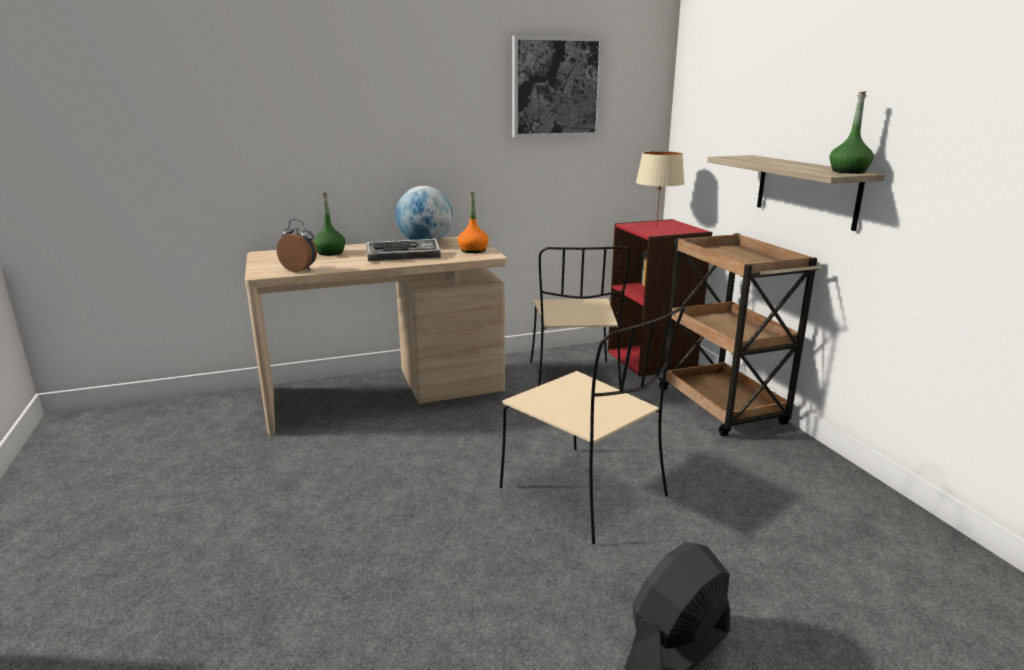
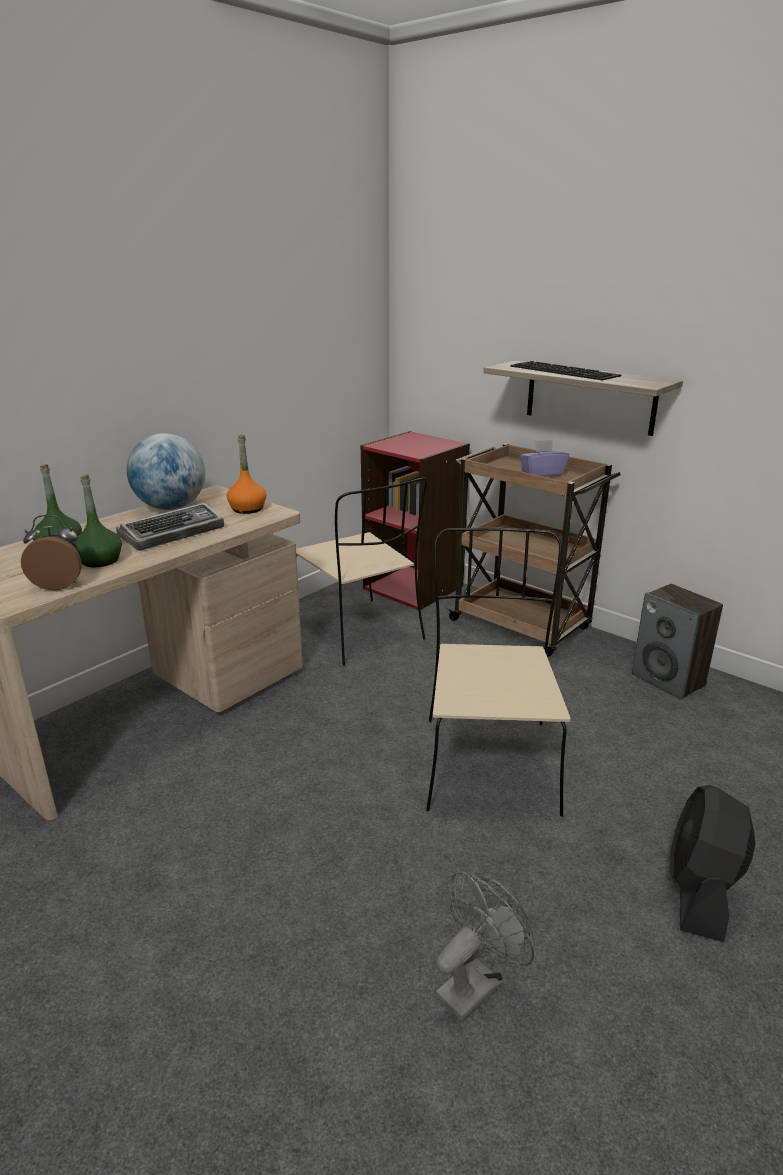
camera: 30 degrees left, 5 degrees up
beige chair [500,306,685,544] -> beige chair turned 105 degrees counterclockwise [426,528,571,816]
picture [512,35,603,137] -> none
beige table lamp [636,151,685,226] -> none
green bottle [829,91,874,174] -> green bottle moved to [74,474,122,567]
none -> grey fan [436,872,534,1021]
none -> keyboard [510,361,621,381]
none -> purple tissue box [519,440,569,477]
none -> speaker [632,584,723,700]

